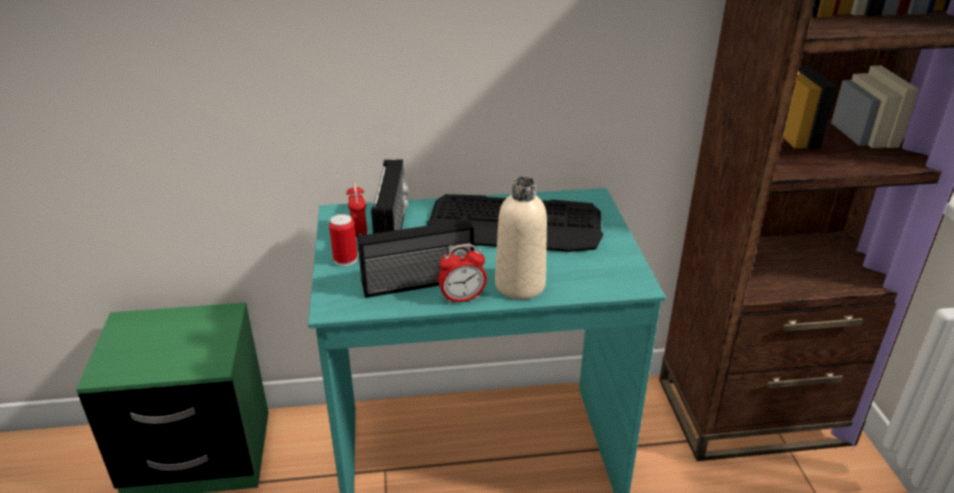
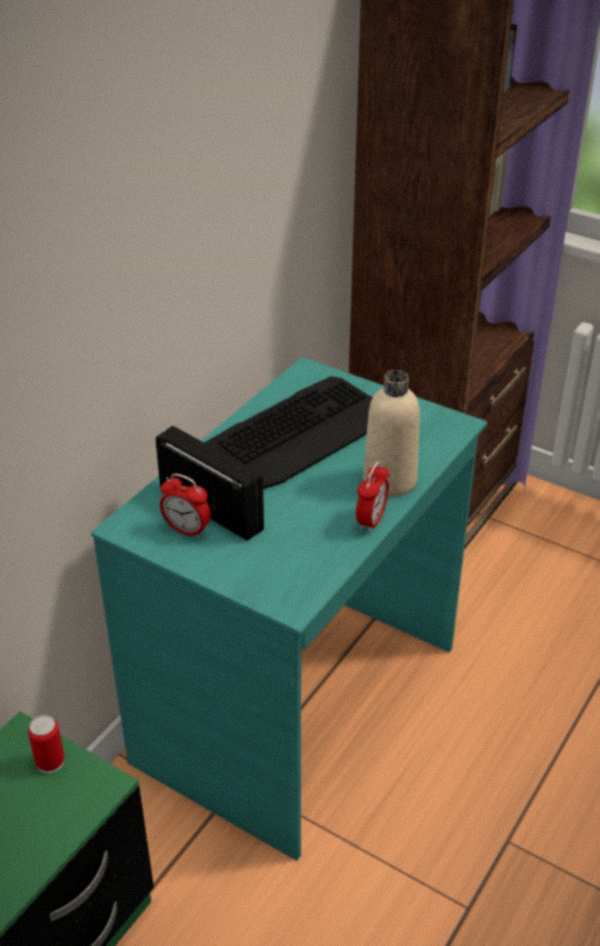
camera: 50 degrees left, 5 degrees up
can [329,214,358,266] -> can moved to [28,715,65,773]
radio [357,217,474,298] -> none

